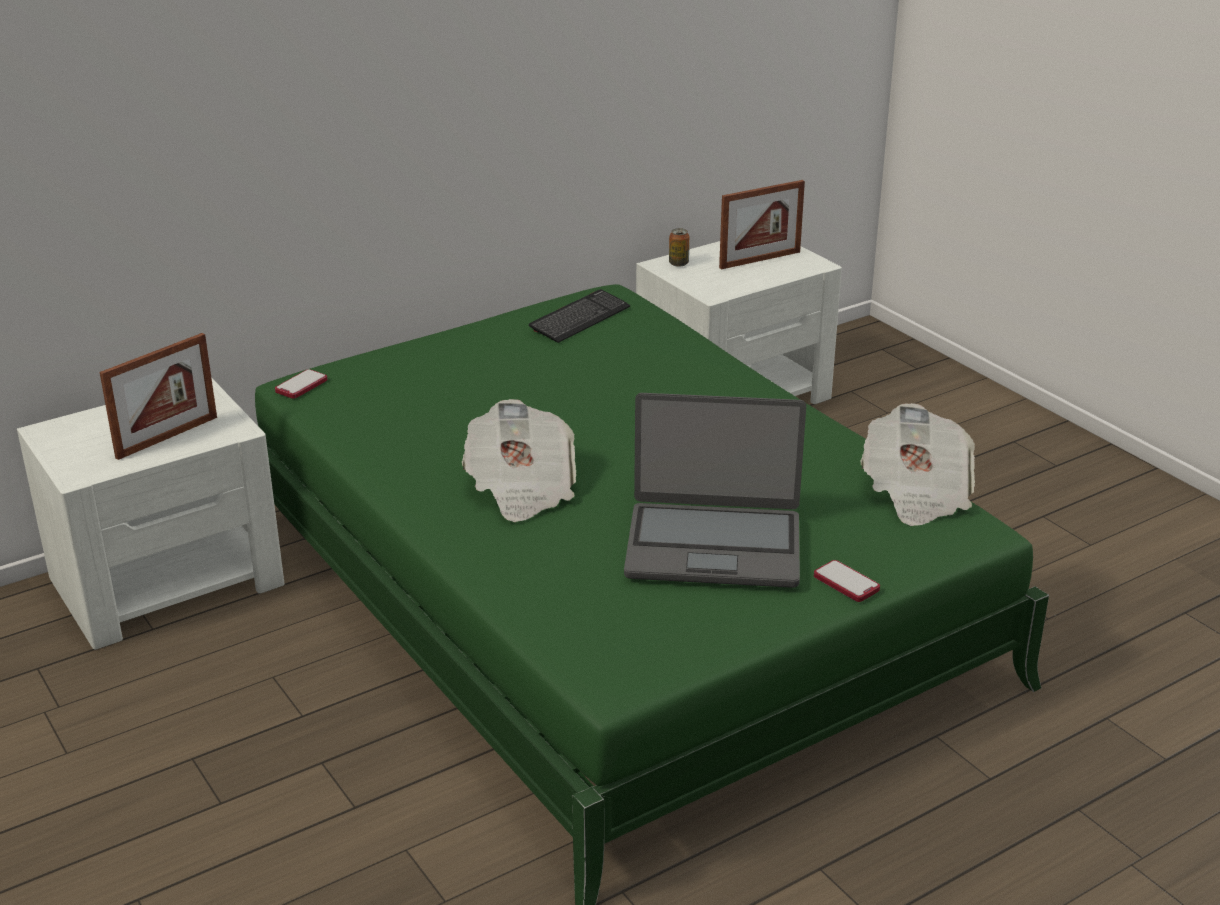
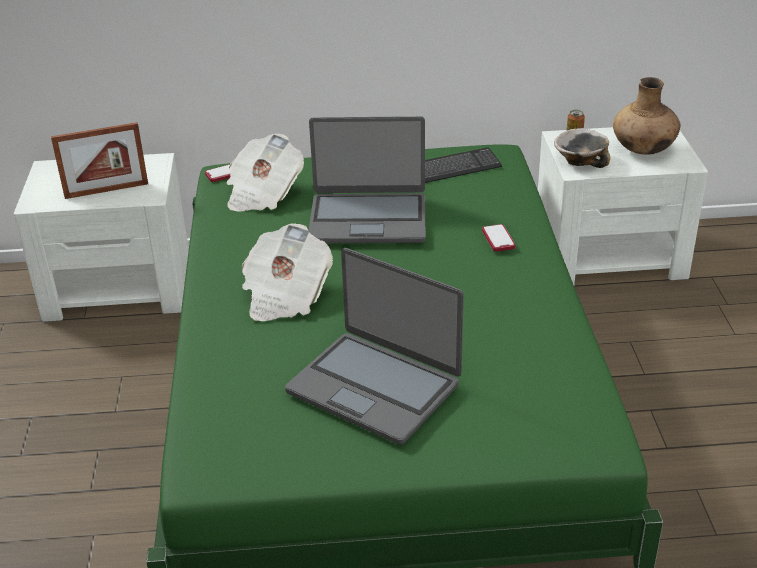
camera: 30 degrees right, 5 degrees up
picture frame [719,180,805,269] -> brown vase [613,77,680,155]
phone [814,560,880,602] -> phone moved to [482,224,515,252]
newspaper [860,403,975,526] -> newspaper moved to [226,133,304,212]
none -> laptop [309,116,426,243]
none -> bowl [554,128,610,168]

